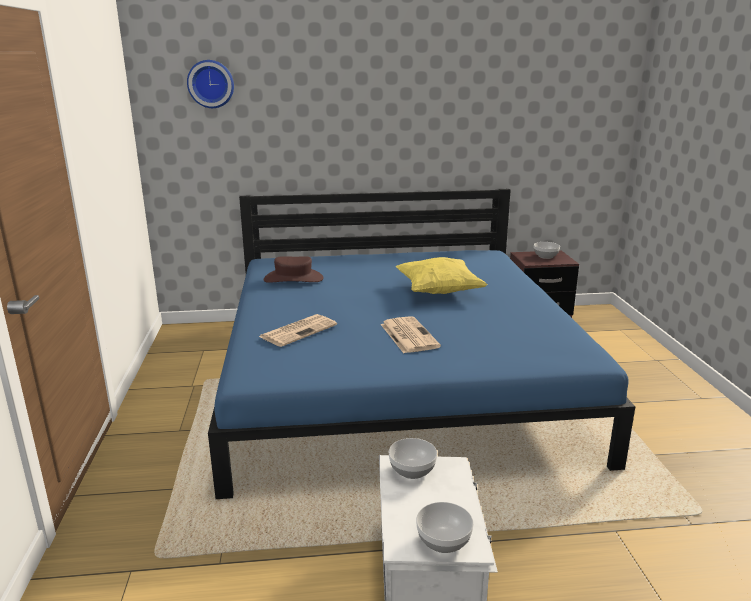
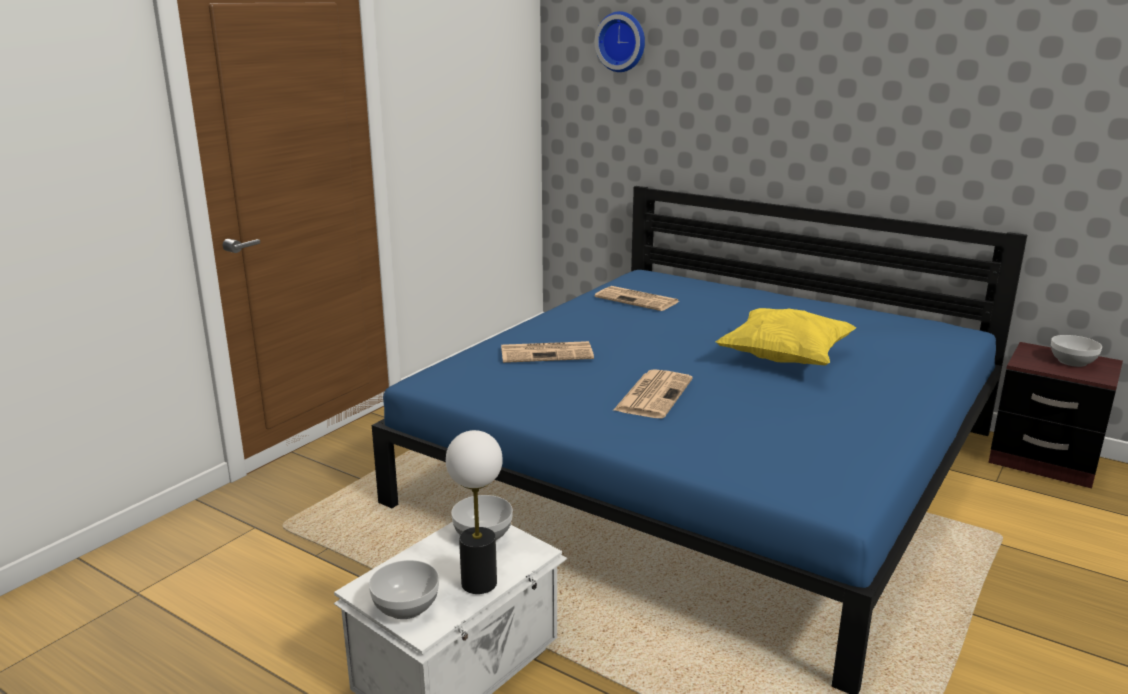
camera: 40 degrees right, 0 degrees up
brown hat [264,256,323,283] -> newspaper [595,286,680,311]
none -> table lamp [446,430,503,594]

